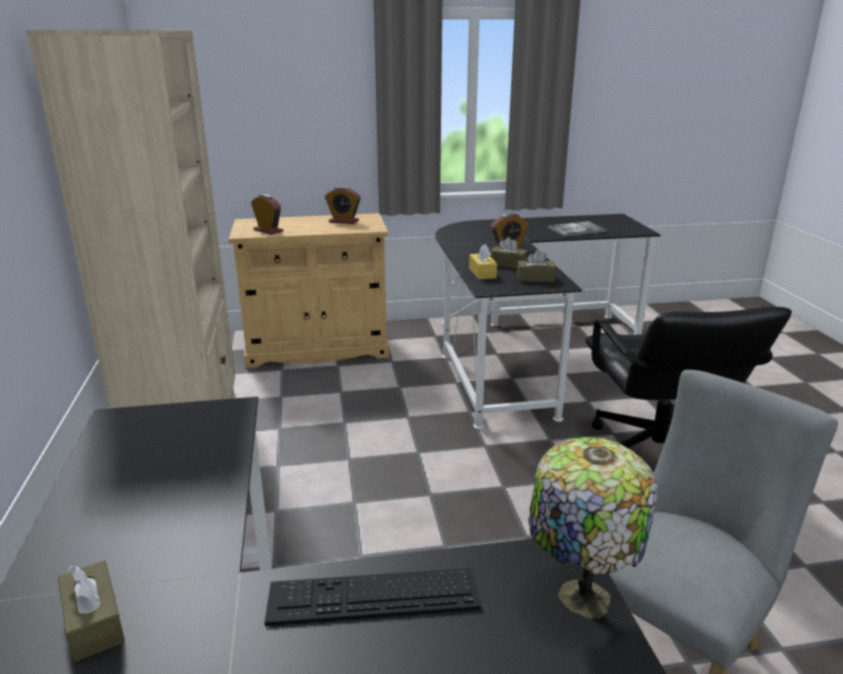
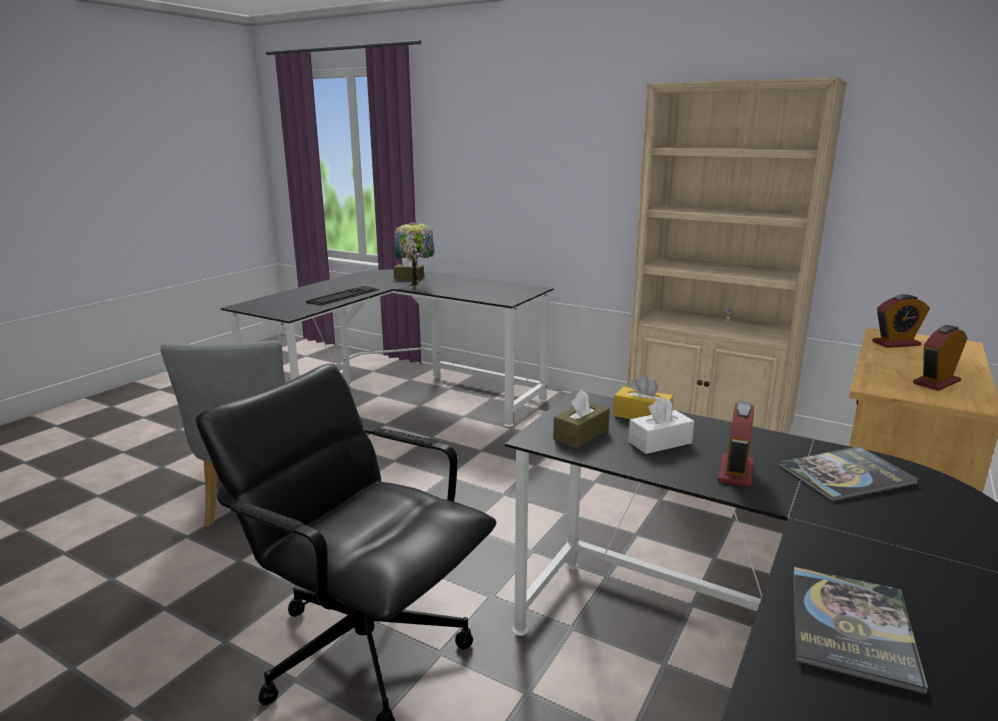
camera: 130 degrees right, 5 degrees down
brown tissue box [490,237,528,269] -> white tissue box [628,397,694,454]
table lamp [528,437,658,619] -> table lamp moved to [394,222,434,287]
none -> book [779,446,918,502]

